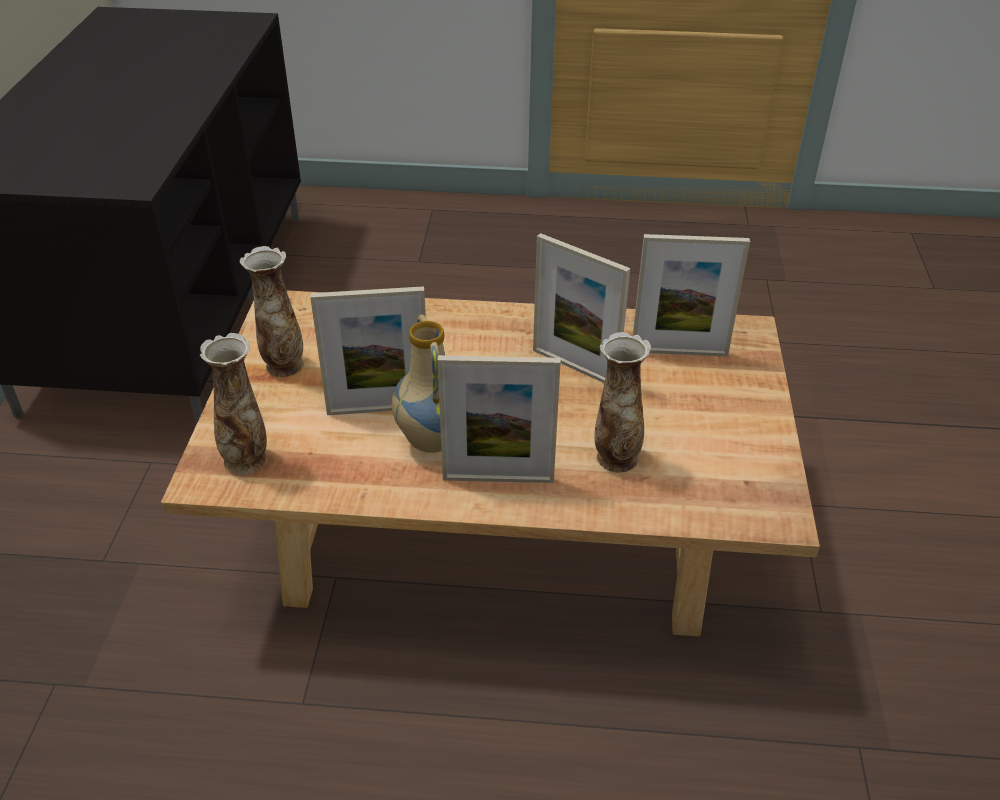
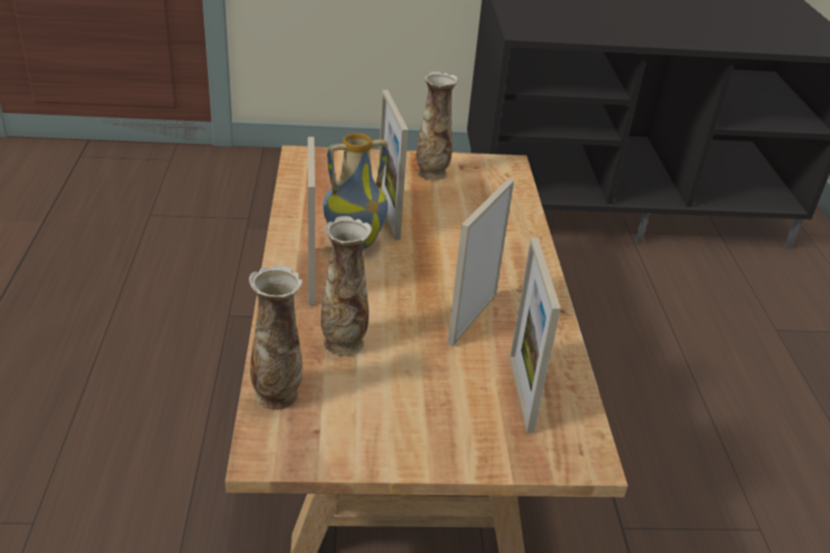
camera: 80 degrees right, 5 degrees down
vase [200,333,267,475] -> vase moved to [249,265,302,410]

